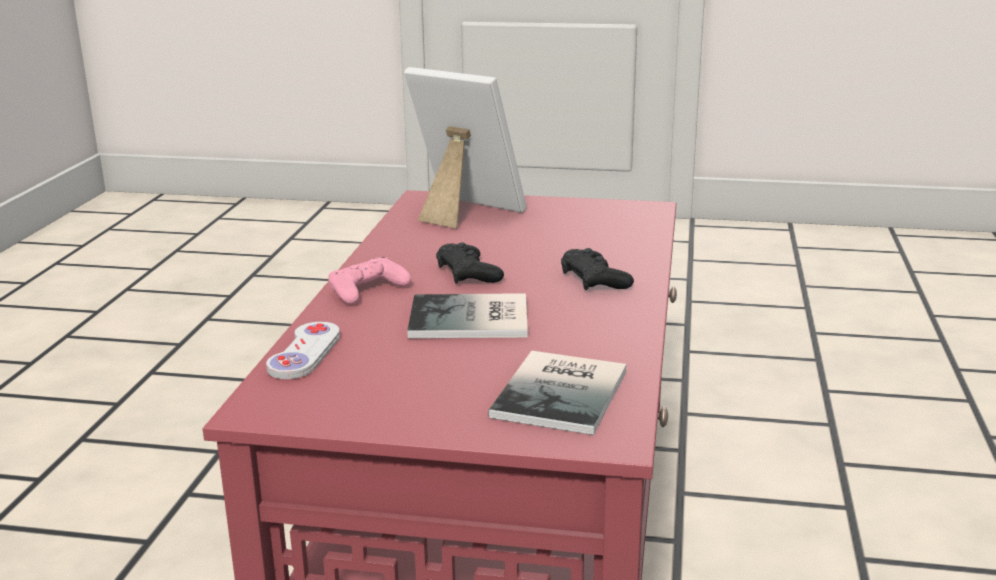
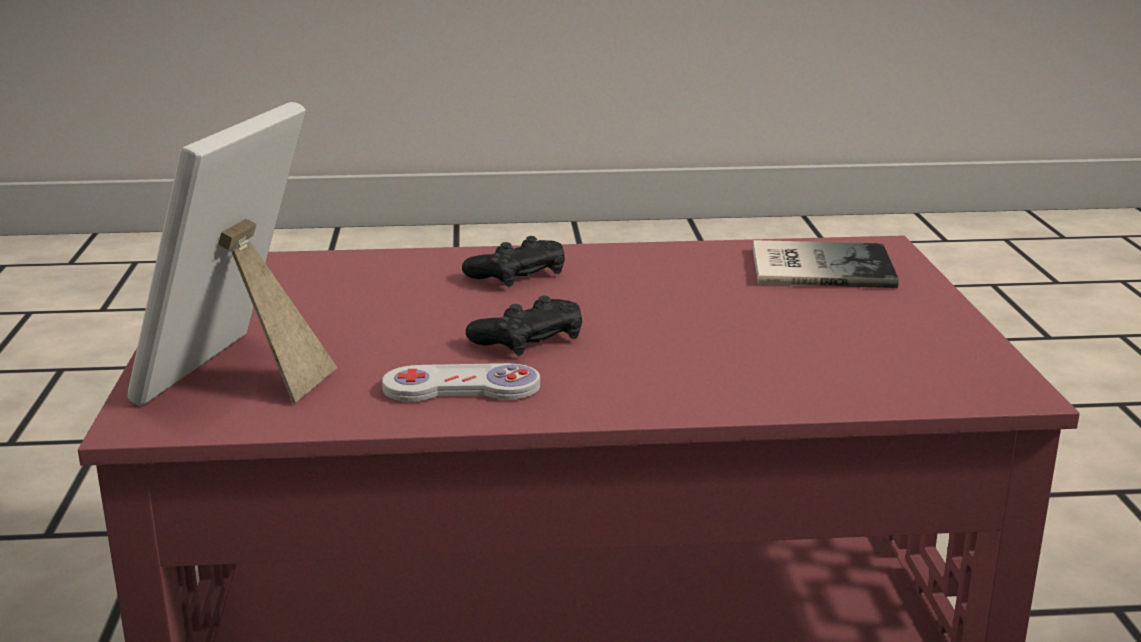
camera: 105 degrees left, 0 degrees up
white game controller [266,322,340,379] -> white game controller moved to [382,363,540,402]
pink game controller [328,257,411,305] -> none
book [407,293,528,339] -> none

